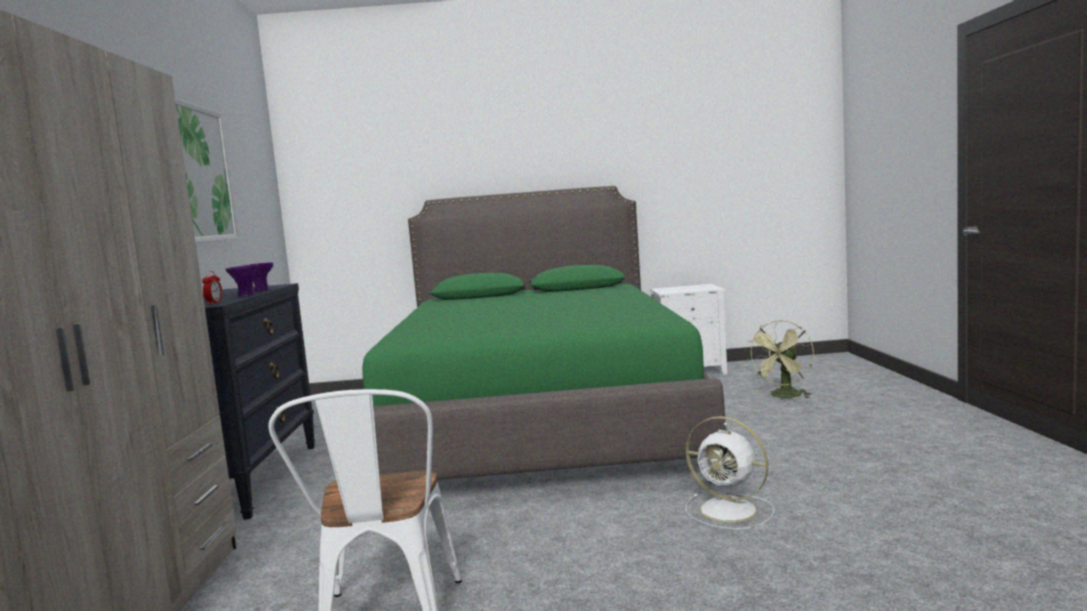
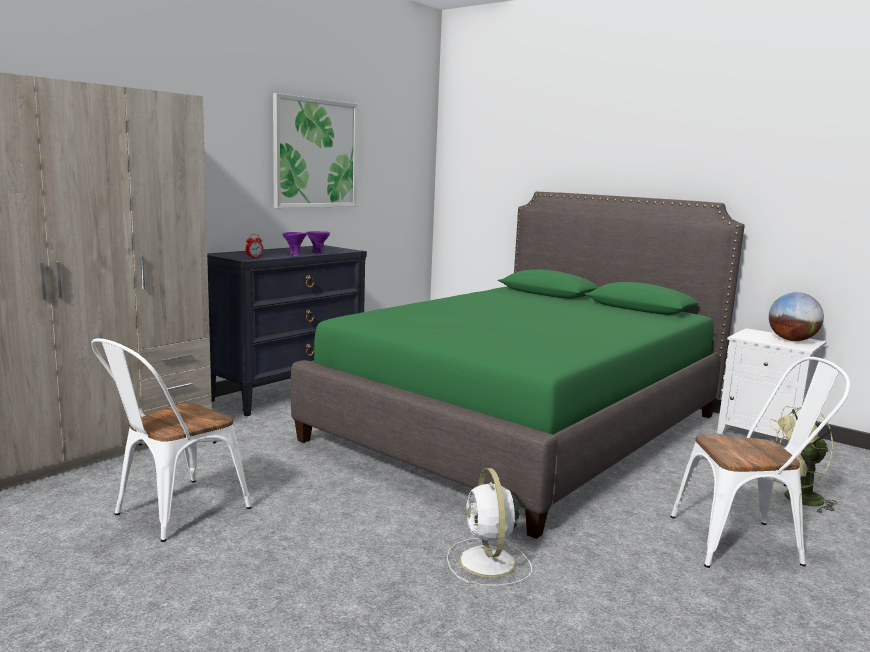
camera: 40 degrees right, 5 degrees up
none -> white chair [671,357,850,568]
none -> globe [769,292,824,341]

